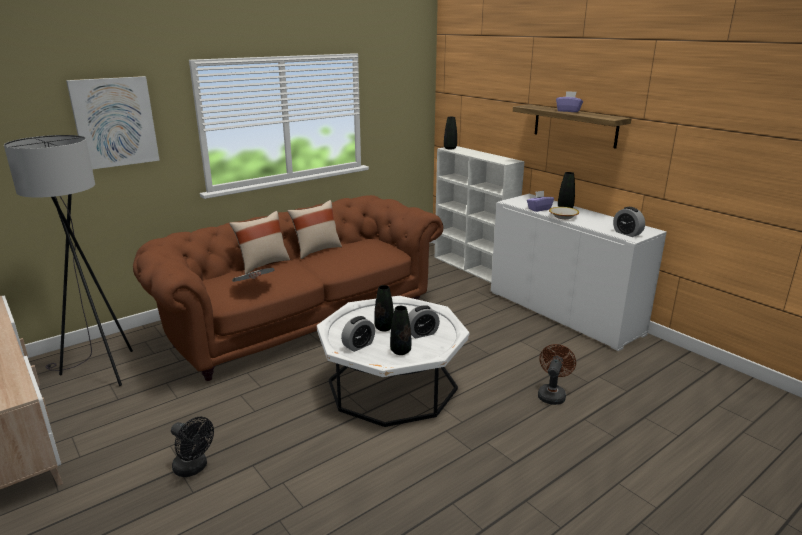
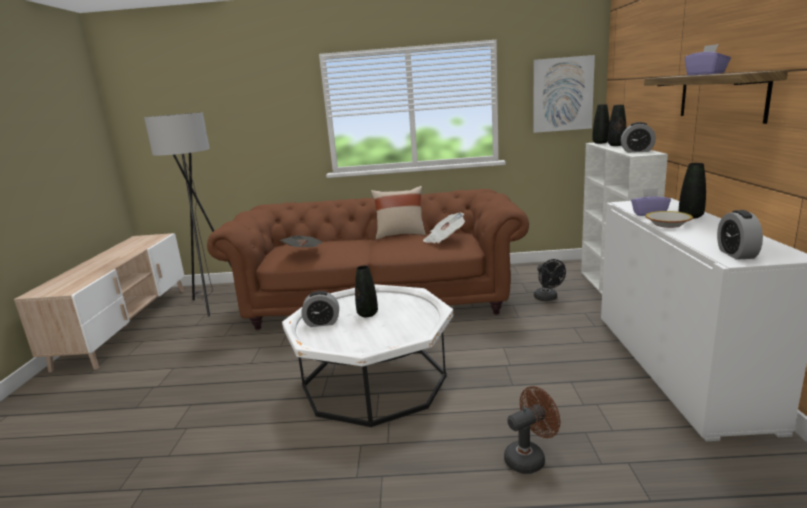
camera: 40 degrees right, 5 degrees down
picture [66,76,160,169] -> picture moved to [533,55,595,133]
black fan [171,417,214,477] -> black fan moved to [534,259,566,301]
beige pillow [229,211,290,274] -> none
black vase [390,306,411,355] -> black vase moved to [608,105,626,146]
alarm clock [408,305,440,339] -> alarm clock moved to [621,122,656,153]
none -> newspaper [423,213,465,243]

